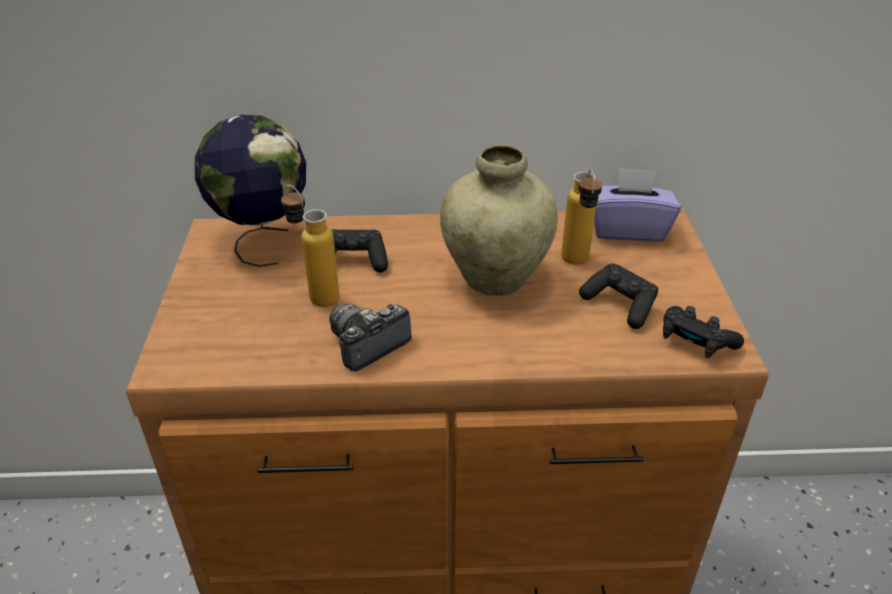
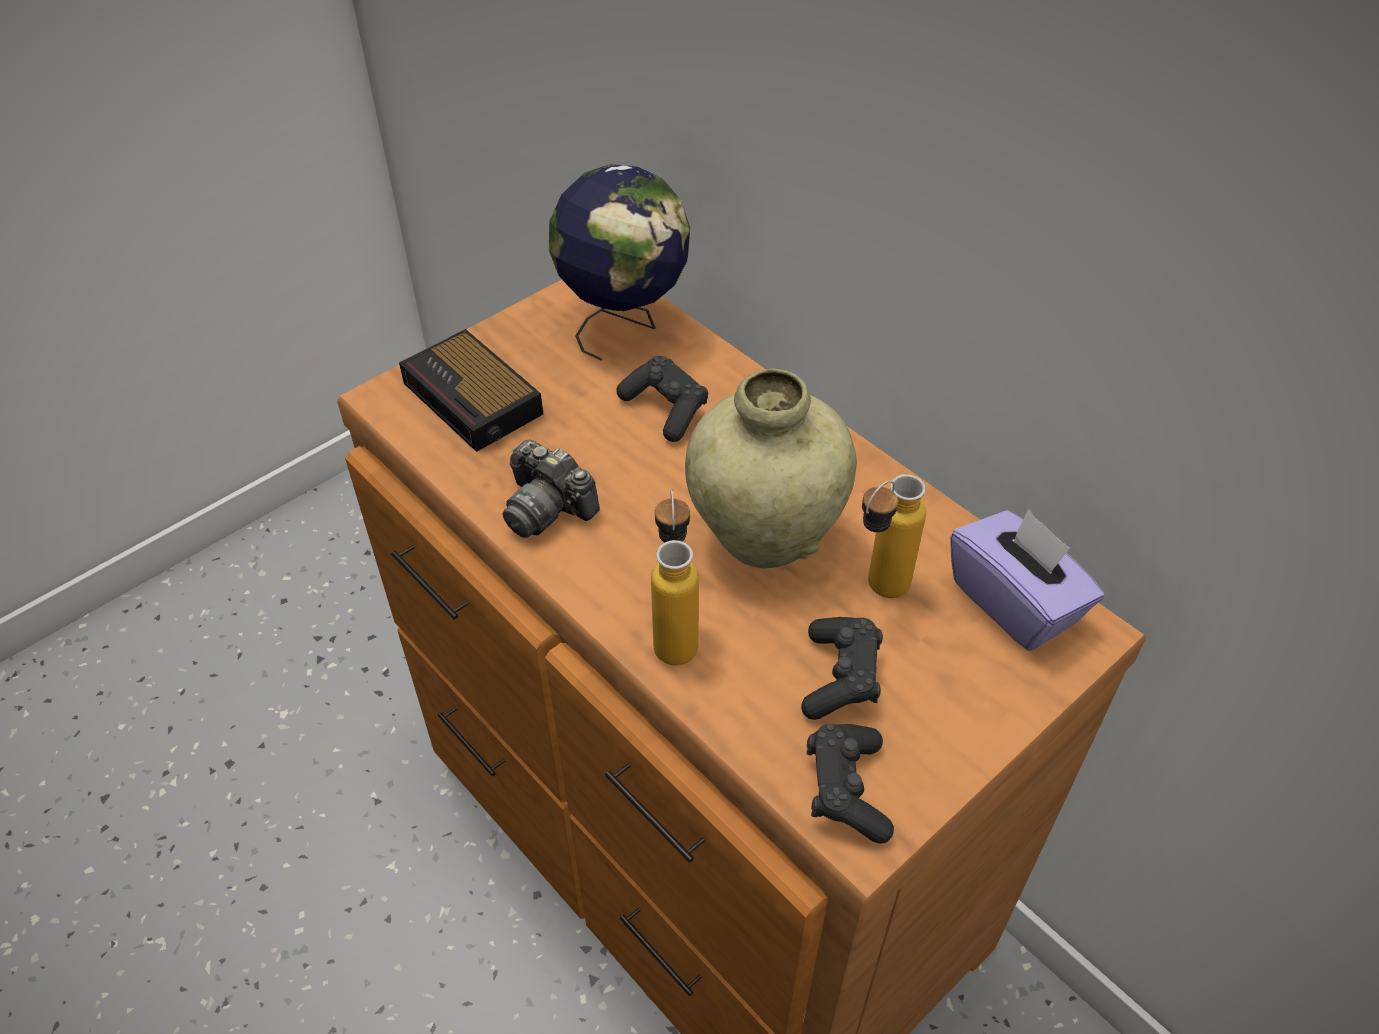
camera: 50 degrees right, 10 degrees up
bottle [281,185,340,307] -> bottle moved to [651,489,699,665]
camera [329,303,411,371] -> camera turned 150 degrees counterclockwise [502,439,600,538]
none -> alarm clock [399,329,543,452]

